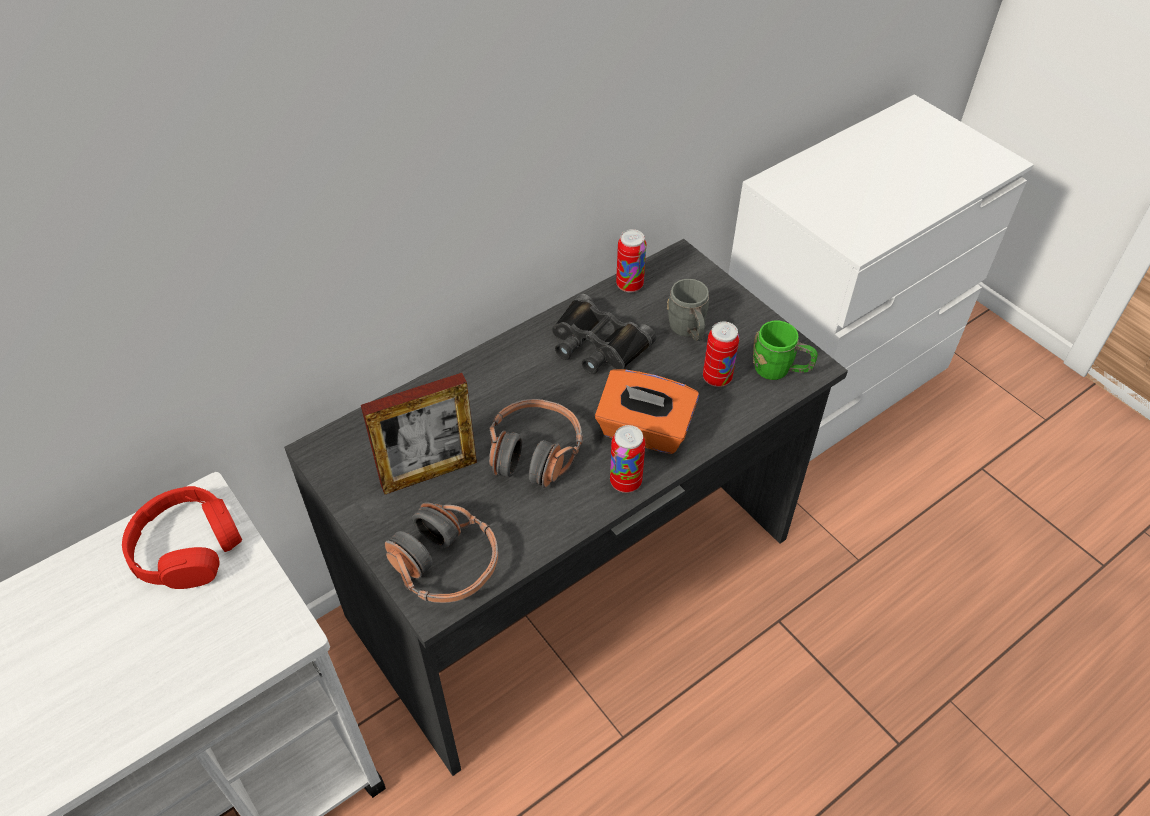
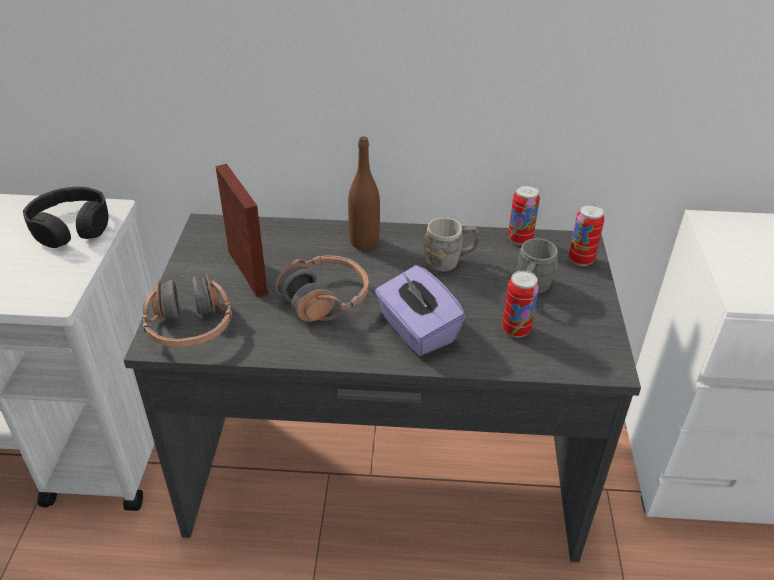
camera: 40 degrees right, 10 degrees down
red headphones [122,486,242,589] -> black headphones [23,187,109,248]
picture frame [361,373,477,494] -> picture frame turned 135 degrees counterclockwise [215,164,268,297]
black binoculars [551,293,656,374] -> grey mug [424,218,480,272]
orange tissue box [595,370,699,454] -> purple tissue box [375,265,465,356]
can [610,425,645,493] -> can moved to [569,204,604,266]
green mug [753,321,818,380] -> none
none -> brown bottle [348,136,380,250]

